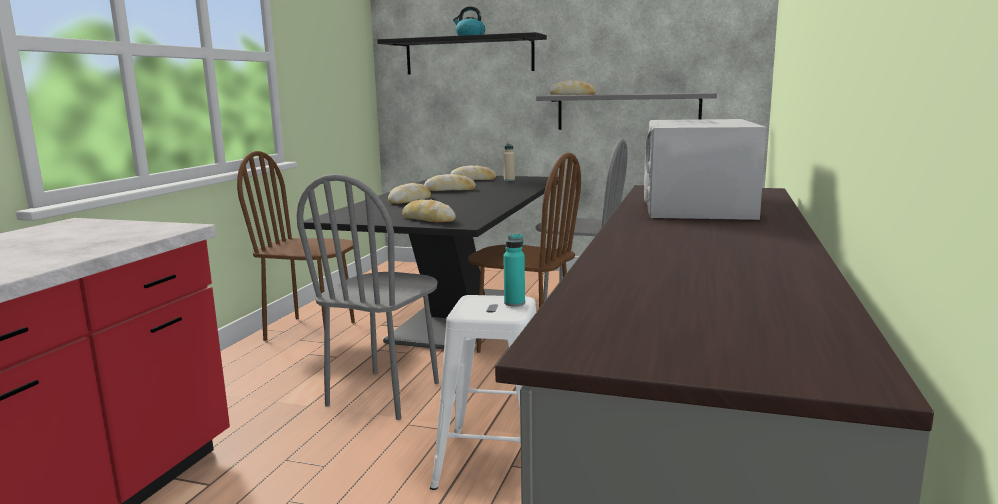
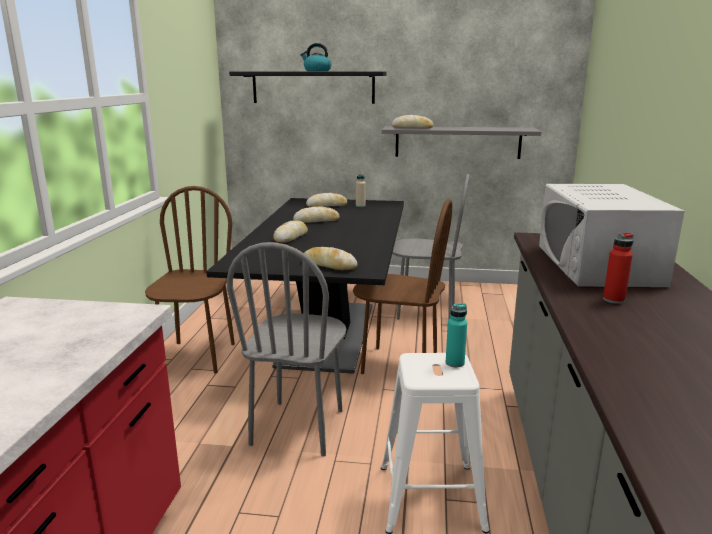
camera: 10 degrees left, 5 degrees up
brown chair [237,151,355,341] -> brown chair turned 90 degrees clockwise [145,186,235,373]
none -> red bottle [603,233,634,304]

